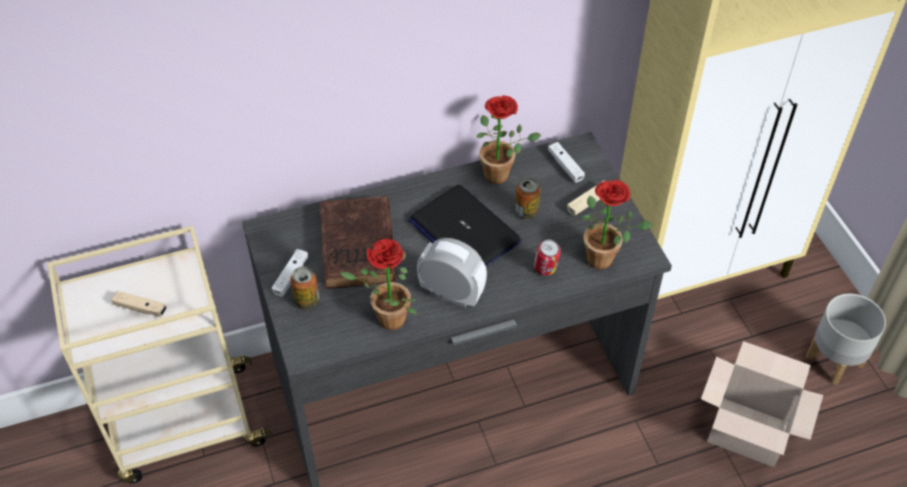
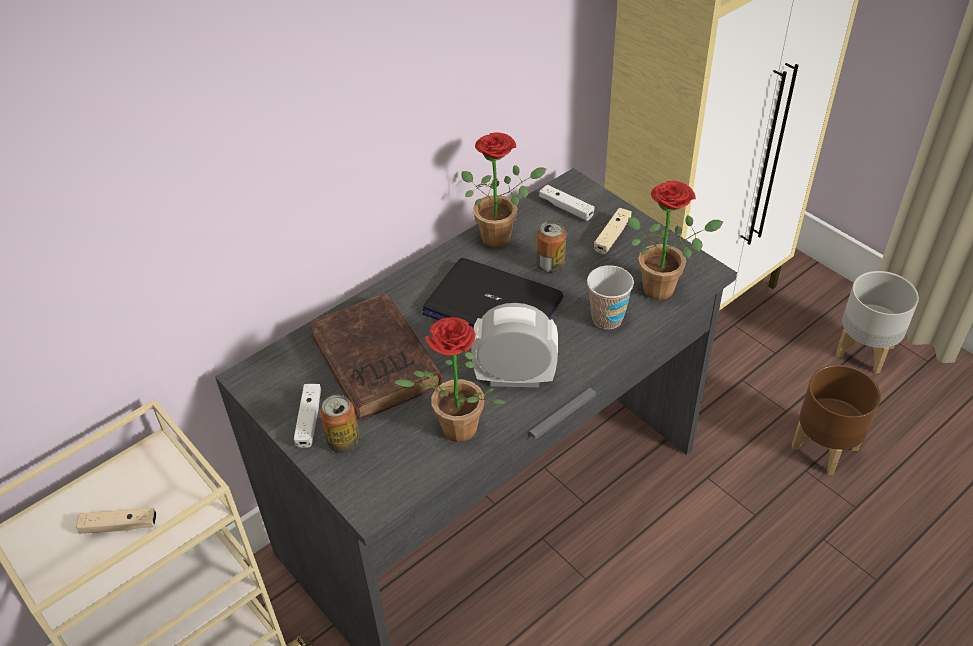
camera: 20 degrees left, 5 degrees down
can [534,239,561,276] -> cup [587,265,634,329]
cardboard box [701,341,823,467] -> brown planter [792,365,881,475]

